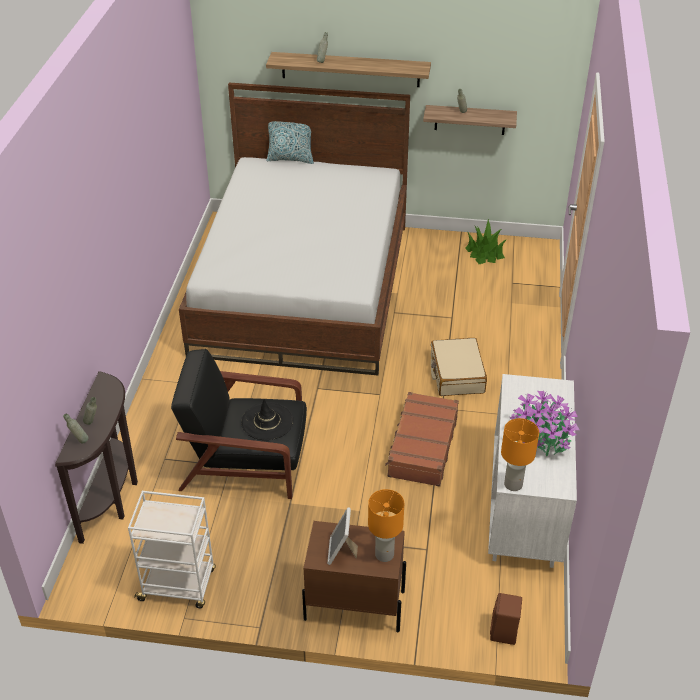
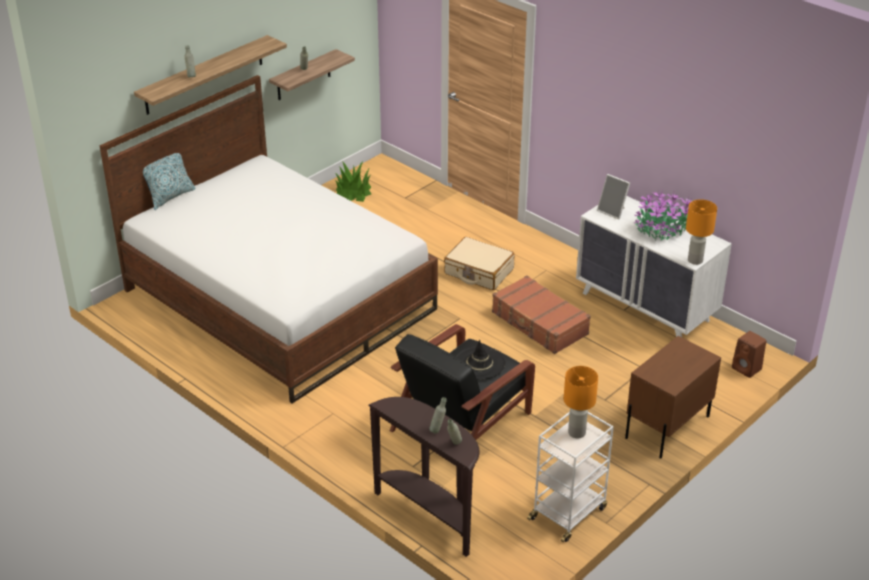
camera: 55 degrees left, 5 degrees down
picture frame [327,508,358,565] -> picture frame moved to [597,174,630,220]
orange table lamp [368,489,404,562] -> orange table lamp moved to [564,366,598,438]

